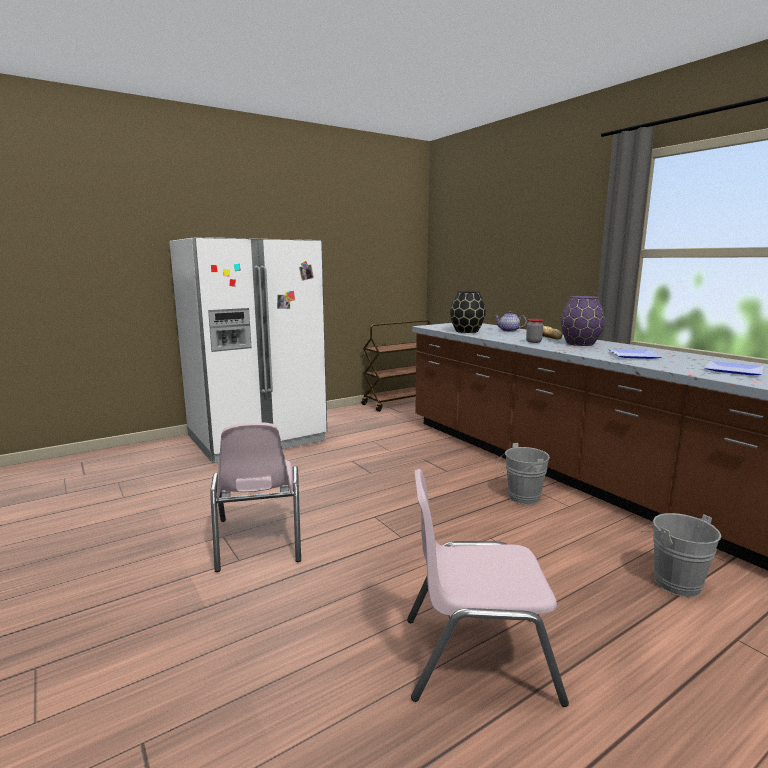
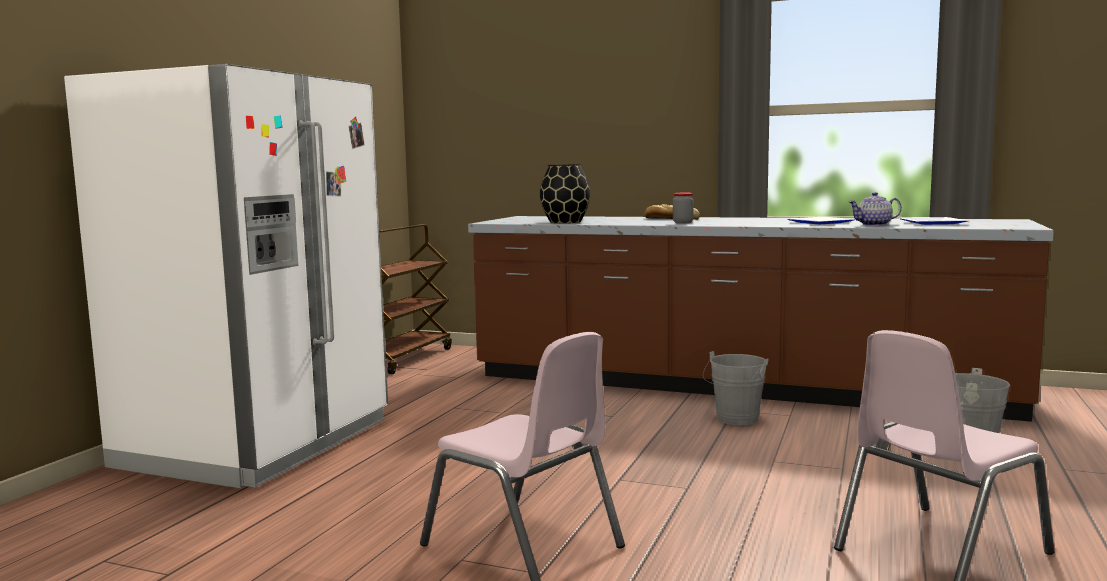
camera: 35 degrees left, 5 degrees down
teapot [494,311,527,332] -> teapot moved to [849,192,902,226]
purple vase [560,296,605,346] -> none

